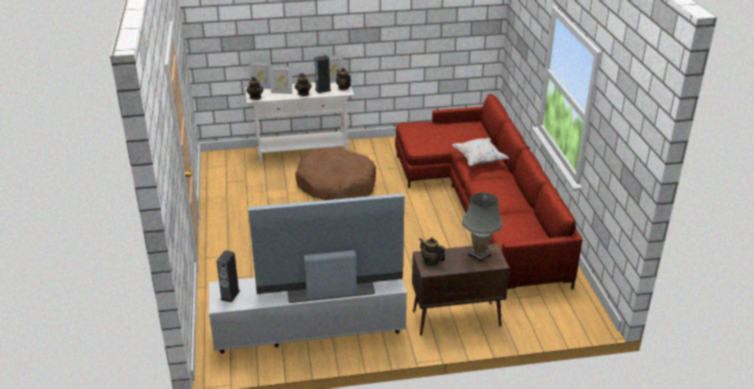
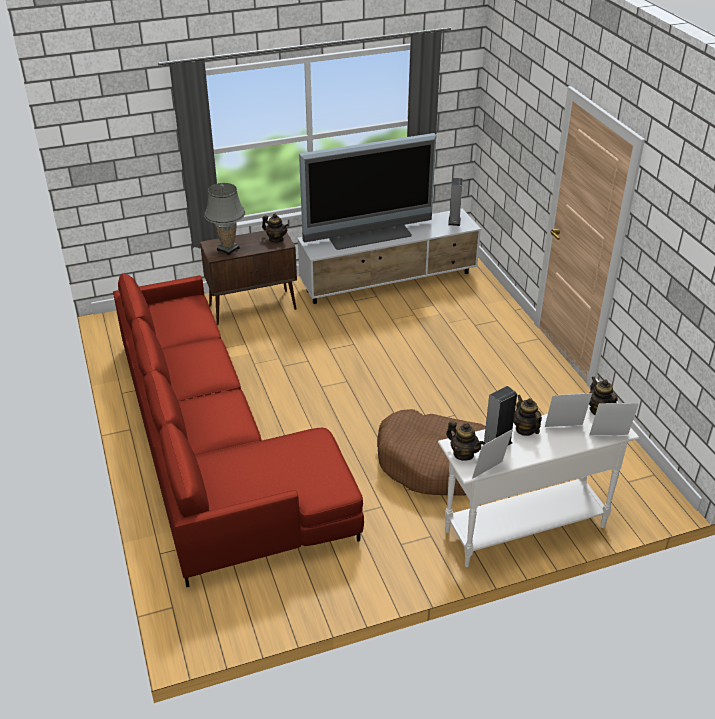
camera: 170 degrees right, 5 degrees up
white pillow [452,138,509,166] -> none

